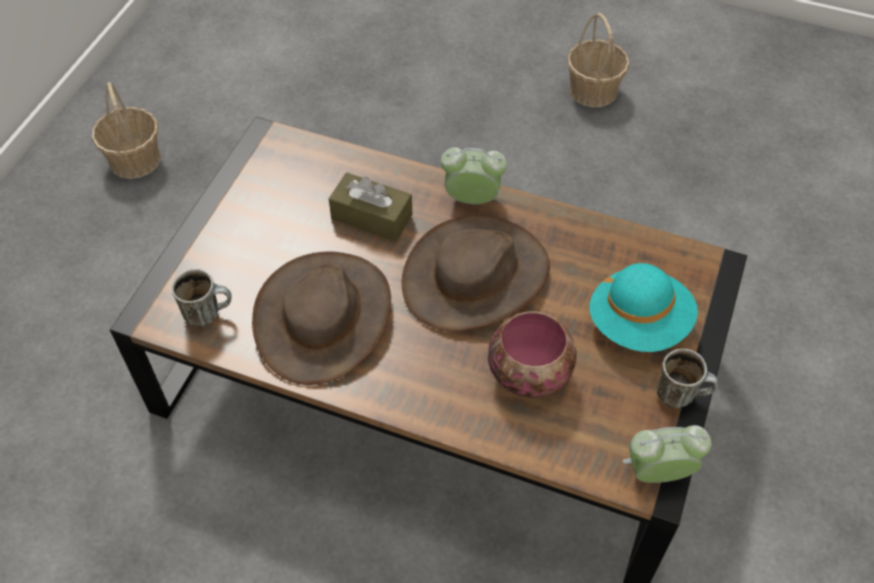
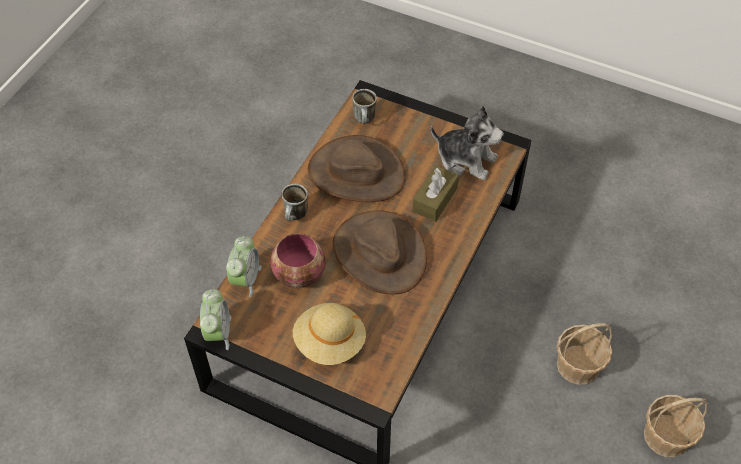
camera: 95 degrees right, 0 degrees up
basket [92,82,161,179] -> basket moved to [557,323,612,385]
alarm clock [441,147,507,204] -> alarm clock moved to [226,236,262,297]
turquoise hat [590,263,698,352] -> beige hat [293,303,366,365]
mug [657,349,718,408] -> mug moved to [282,184,308,221]
none -> plush toy [431,106,504,180]

